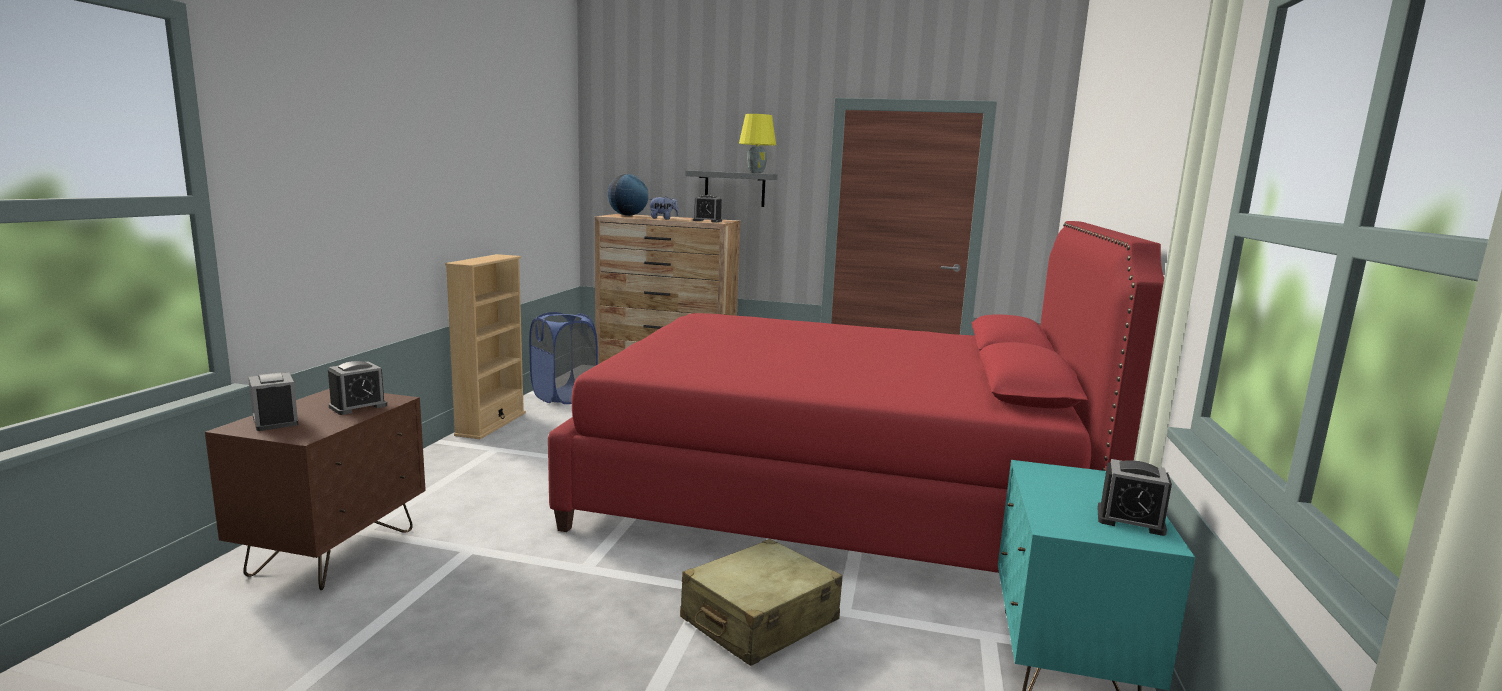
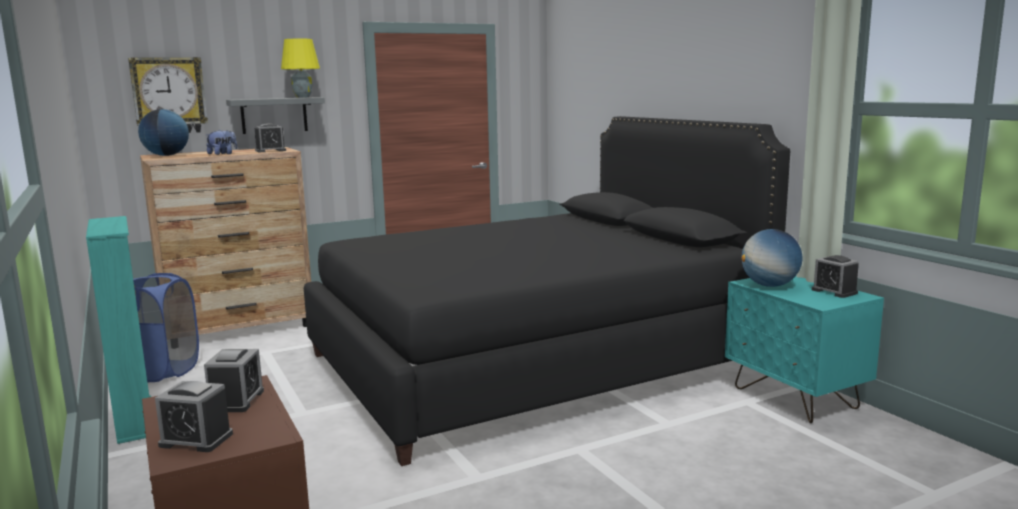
camera: 40 degrees left, 0 degrees up
beige bookcase [445,254,526,439] -> turquoise bookcase [86,216,151,444]
red bed [548,221,1164,573] -> black bed [304,116,790,466]
beige suitcase [680,539,842,666] -> none
alarm clock [1097,459,1172,536] -> alarm clock turned 75 degrees clockwise [812,255,859,298]
none -> wall clock [128,57,208,133]
none -> globe [742,229,802,287]

